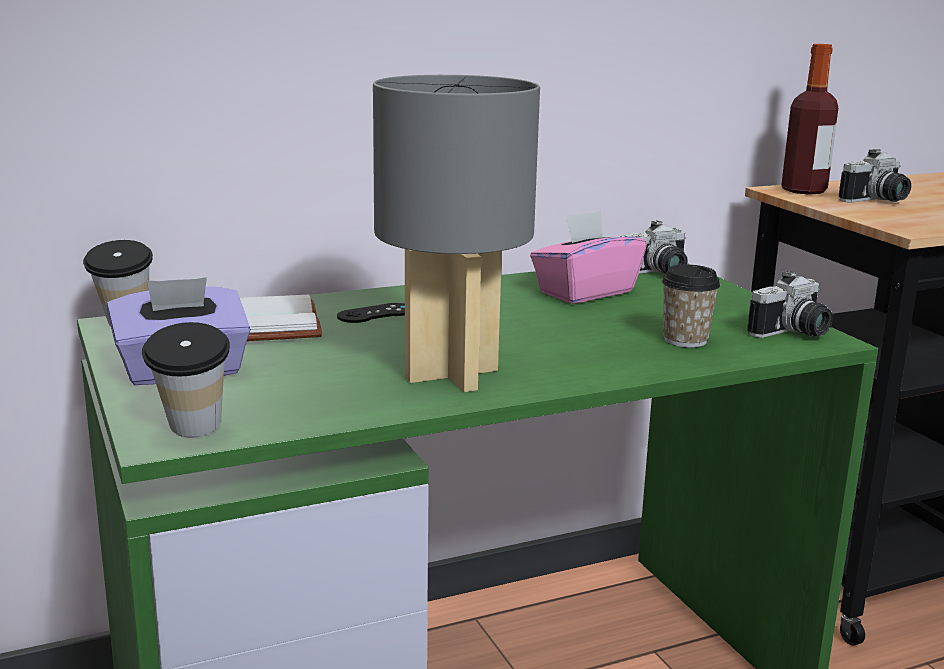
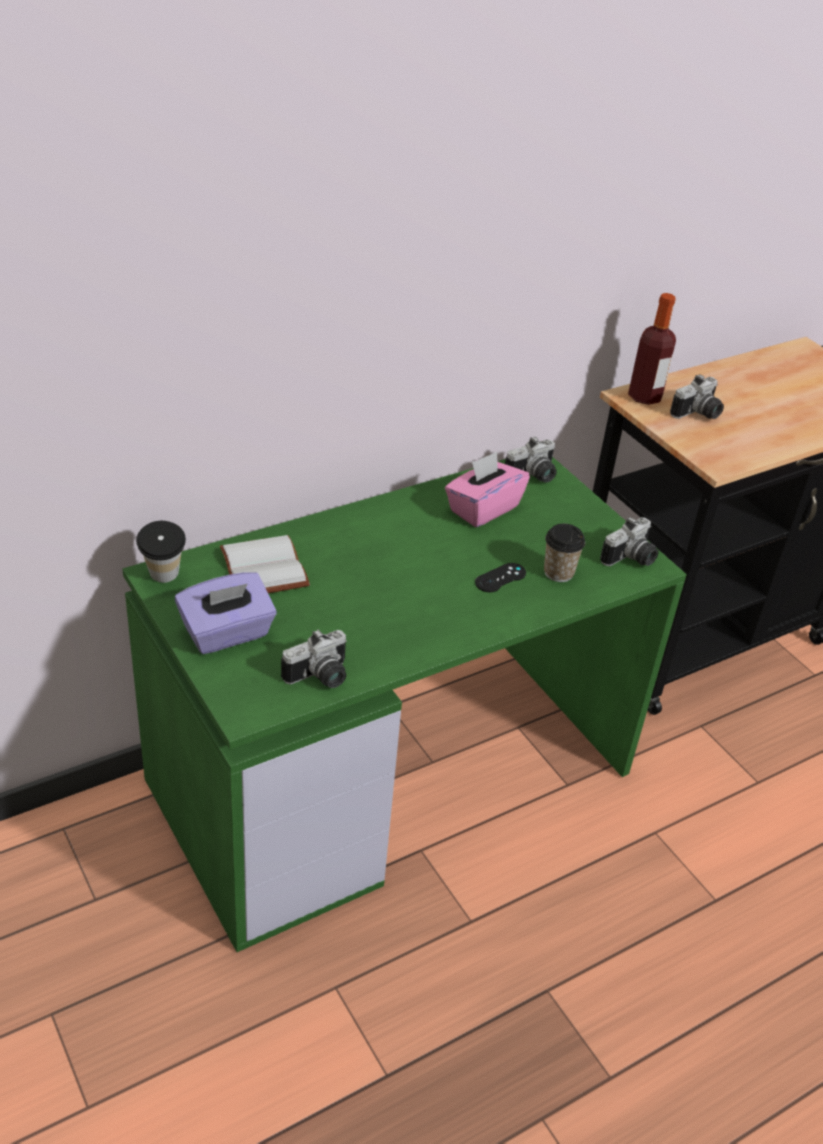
camera: 10 degrees left, 20 degrees up
cup [142,322,230,438] -> none
black game controller [337,303,405,323] -> black game controller moved to [475,563,526,592]
grey table lamp [373,75,540,392] -> none
none -> camera [281,629,347,688]

